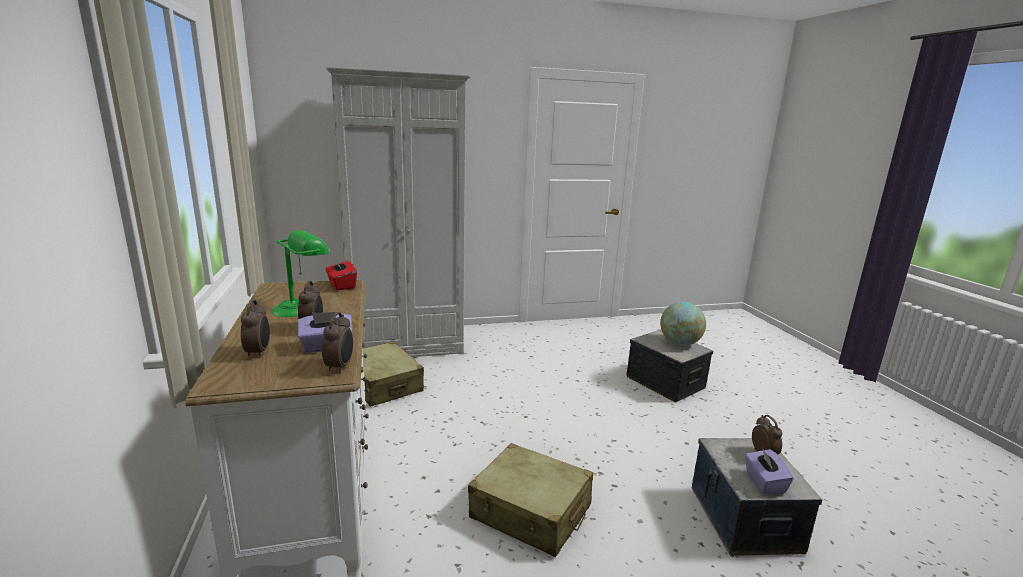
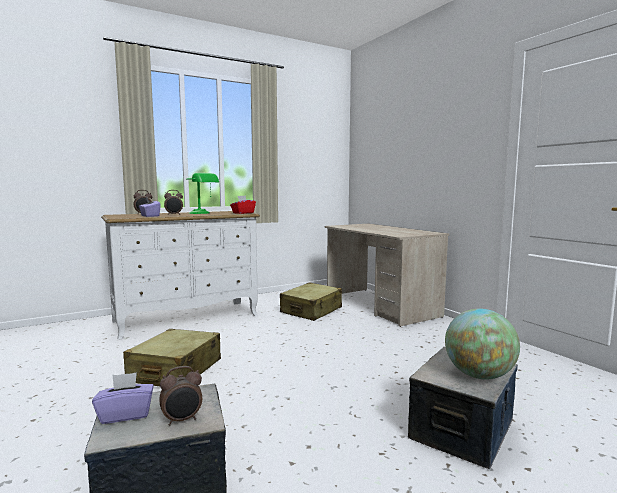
camera: 75 degrees right, 10 degrees down
alarm clock [322,312,353,373] -> none
white wardrobe [326,67,471,357] -> beige desk [324,224,449,327]

